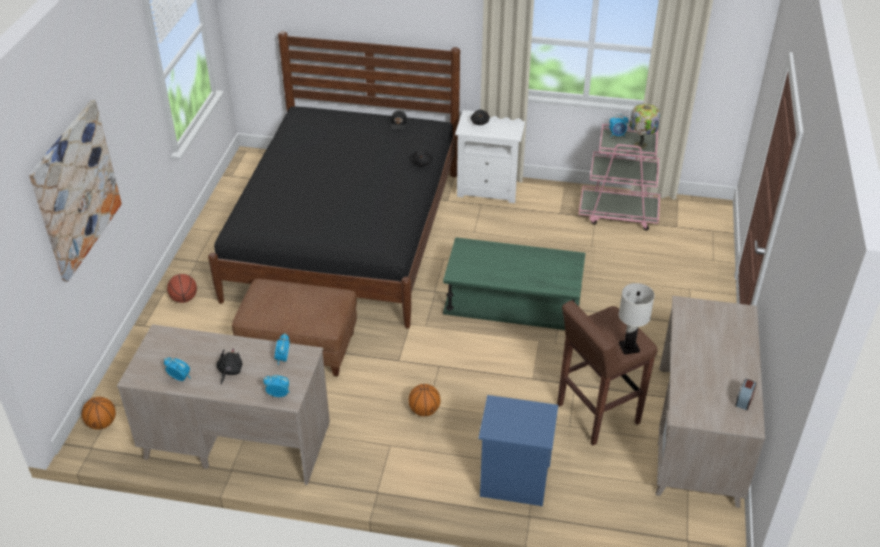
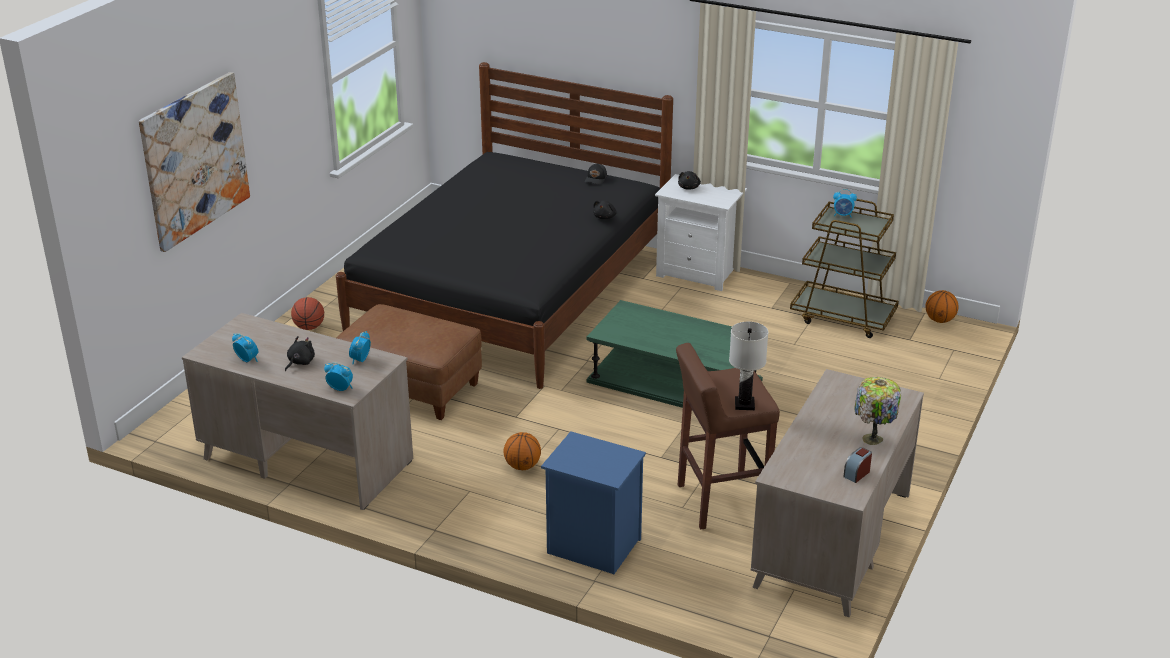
camera: 15 degrees right, 10 degrees down
basketball [82,397,116,430] -> basketball moved to [925,290,959,323]
pink cart [579,120,660,230] -> brown cart [790,199,899,338]
table lamp [629,104,660,149] -> table lamp moved to [854,377,901,445]

